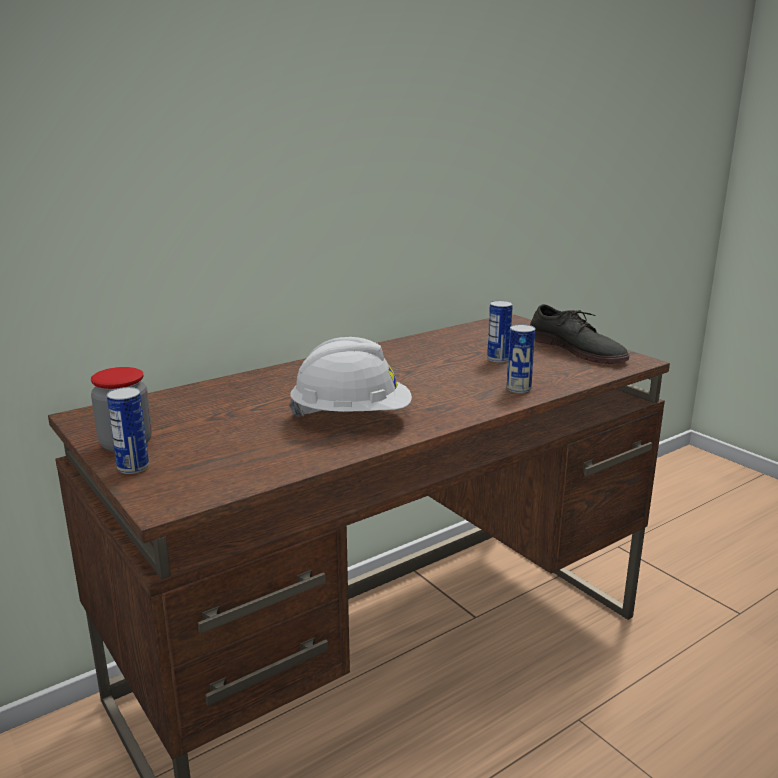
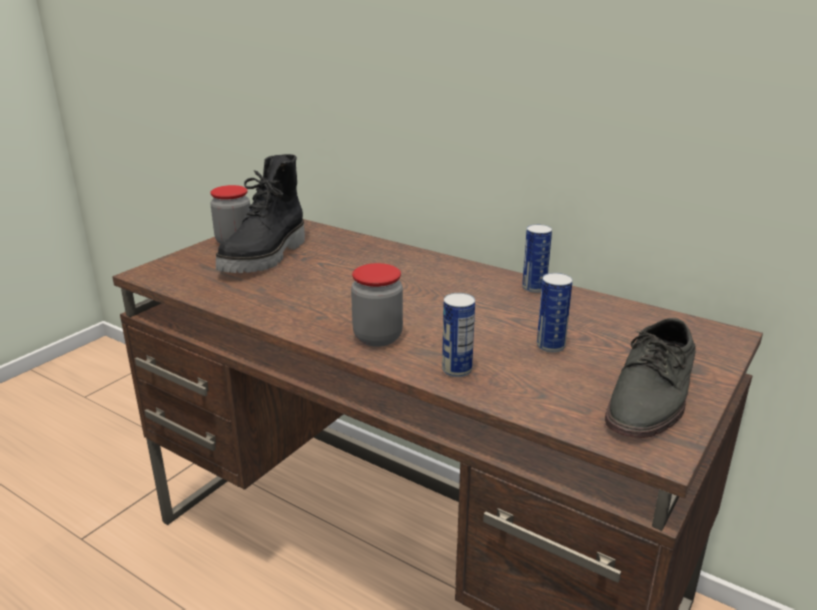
camera: 70 degrees right, 5 degrees up
can [107,387,149,474] -> can moved to [522,224,552,293]
white hard hat [288,337,412,417] -> none
none -> black boot [216,154,305,273]
none -> jar [351,263,403,347]

